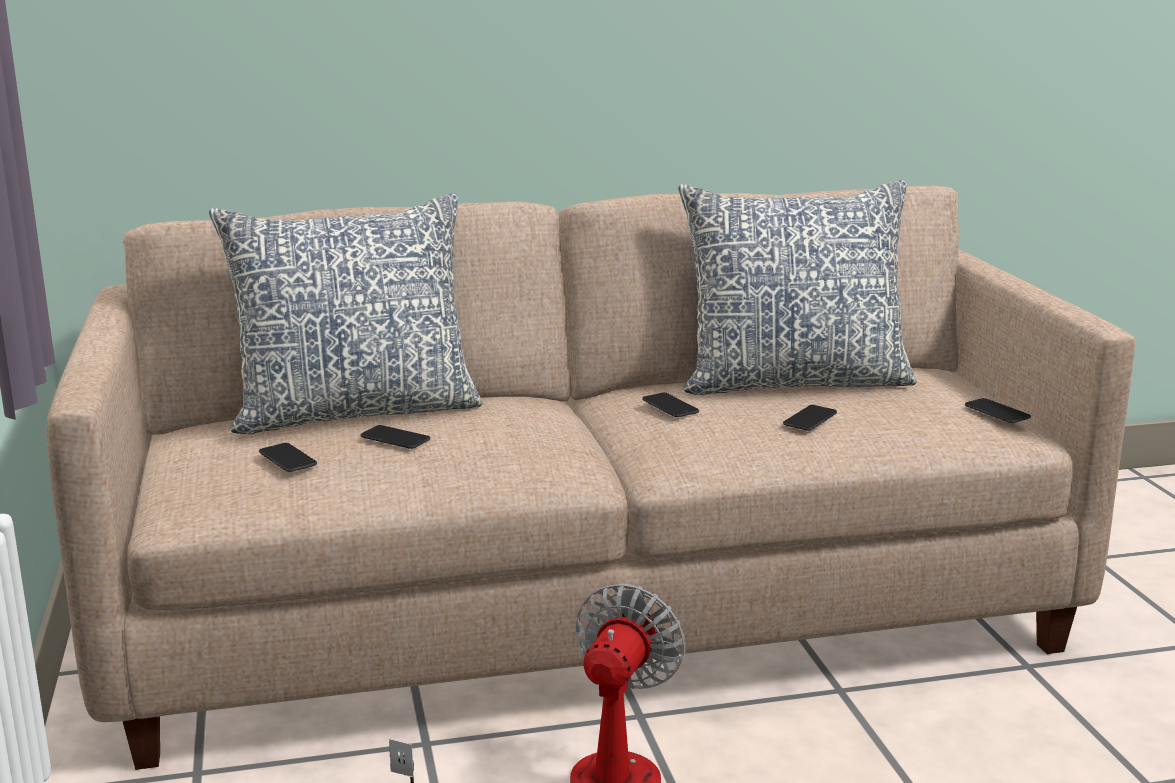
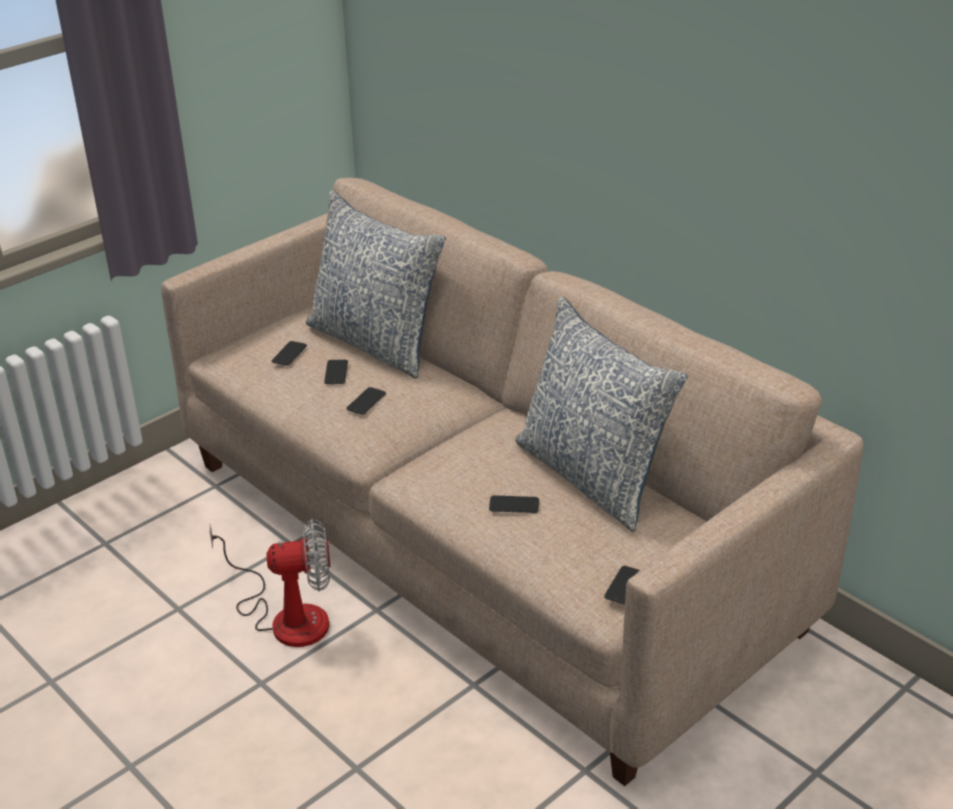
camera: 60 degrees right, 15 degrees up
phone [642,393,699,417] -> phone moved to [346,387,386,415]

